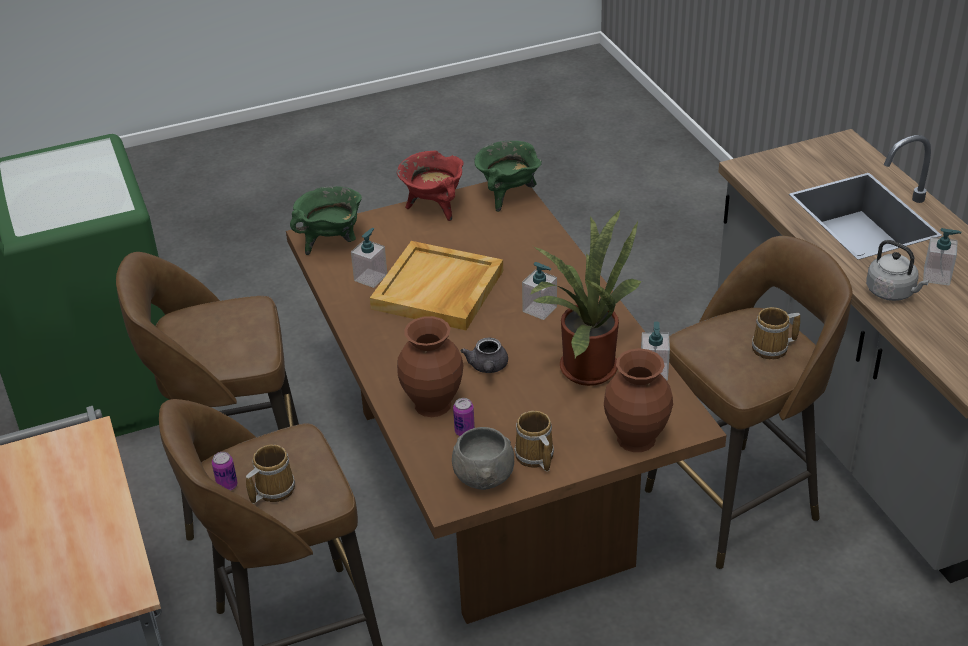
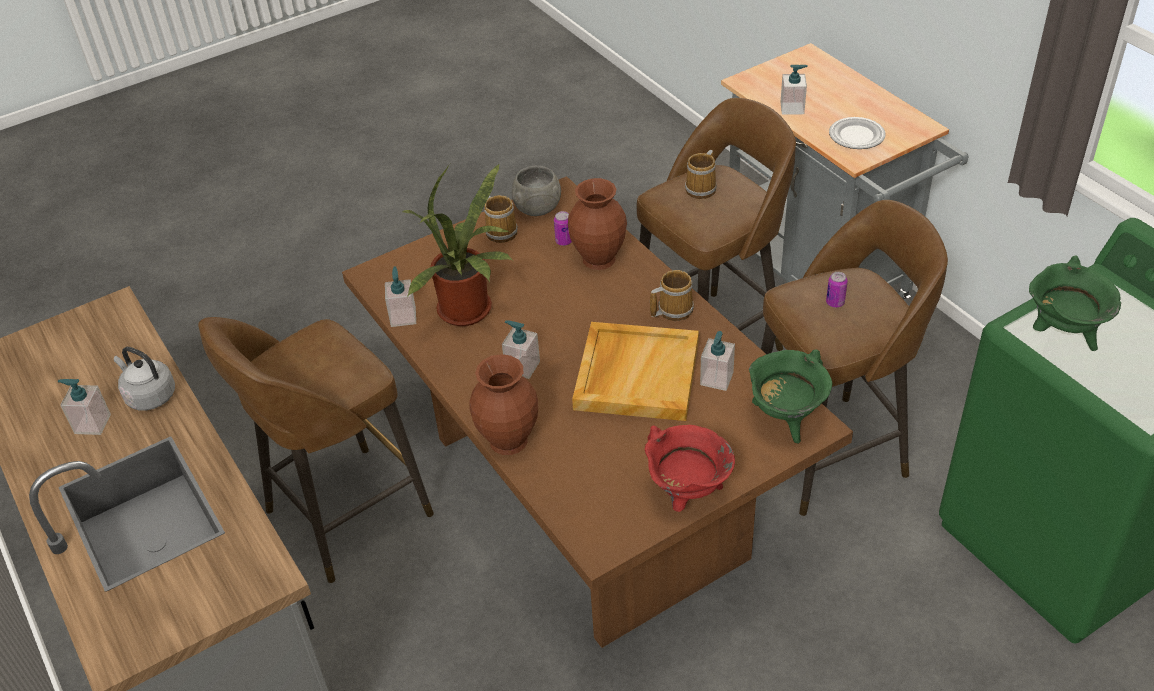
camera: 170 degrees right, 5 degrees up
can [212,452,238,491] -> can moved to [826,272,848,308]
grey teapot [461,338,508,373] -> none
green cooking pot [474,141,542,212] -> green cooking pot moved to [1029,255,1121,351]
brown vase [604,348,673,452] -> brown vase moved to [470,354,538,455]
mug [752,307,800,360] -> mug moved to [650,270,694,321]
none -> soap dispenser [780,65,808,115]
none -> plate [829,117,885,149]

